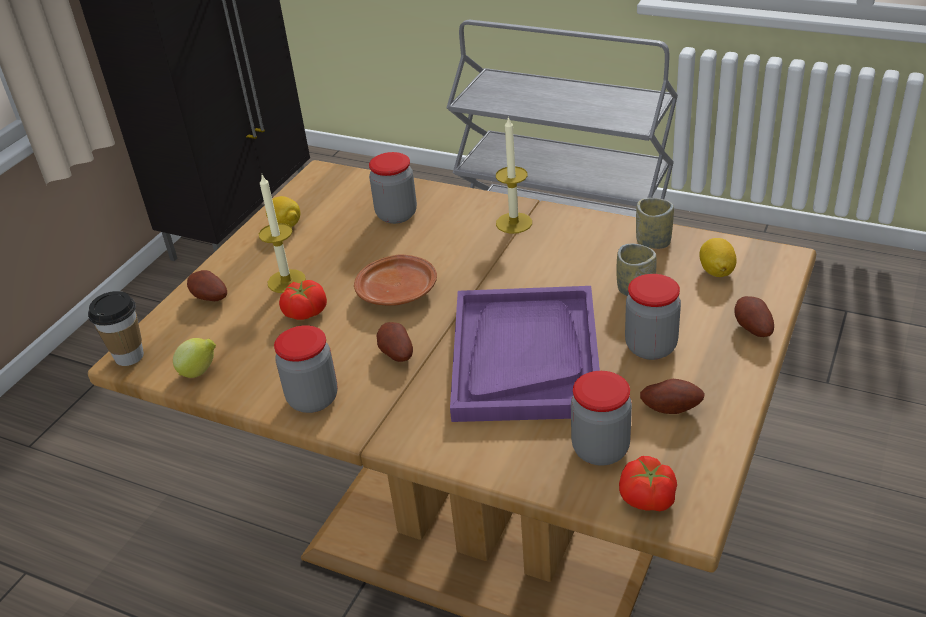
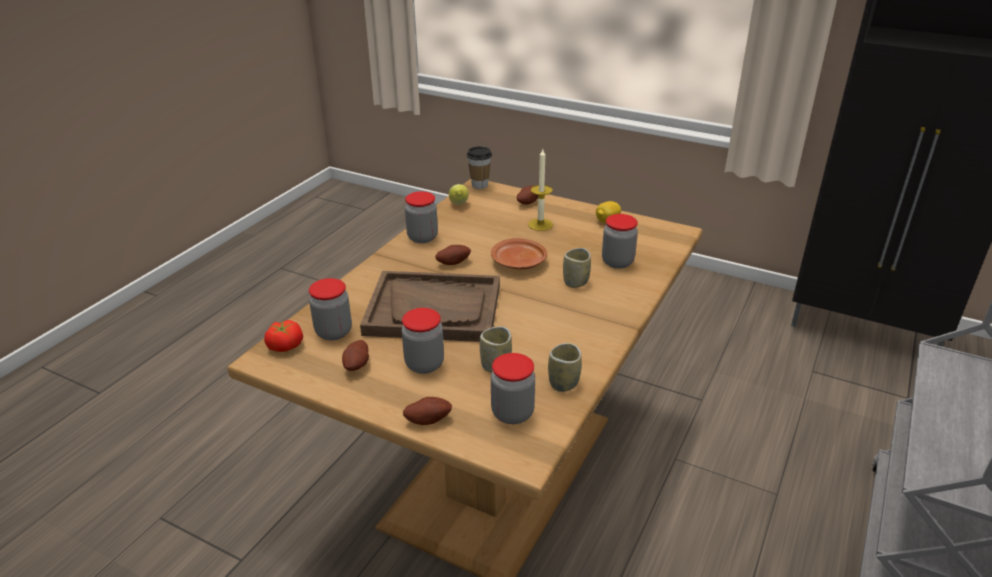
camera: 90 degrees right, 5 degrees down
tomato [279,280,327,320] -> none
purple tray [450,286,600,422] -> brown tray [360,271,500,342]
candle [496,116,532,234] -> none
lemon [699,238,737,277] -> jar [491,353,535,424]
none -> cup [563,248,591,288]

